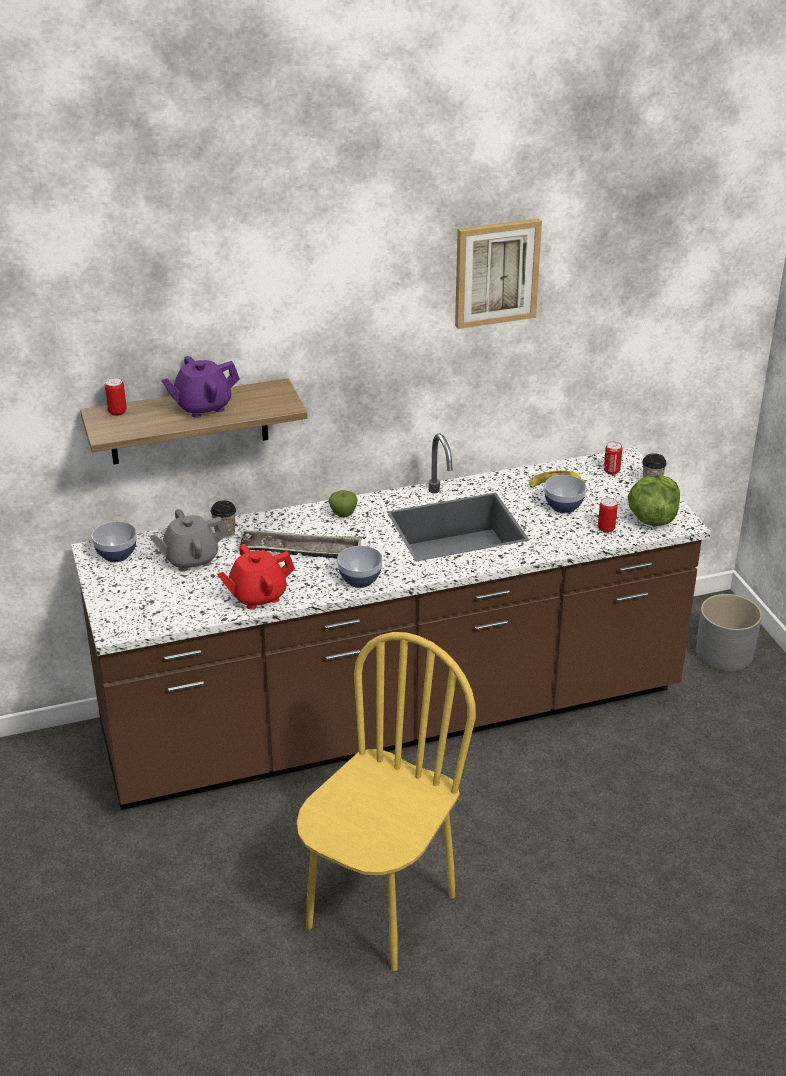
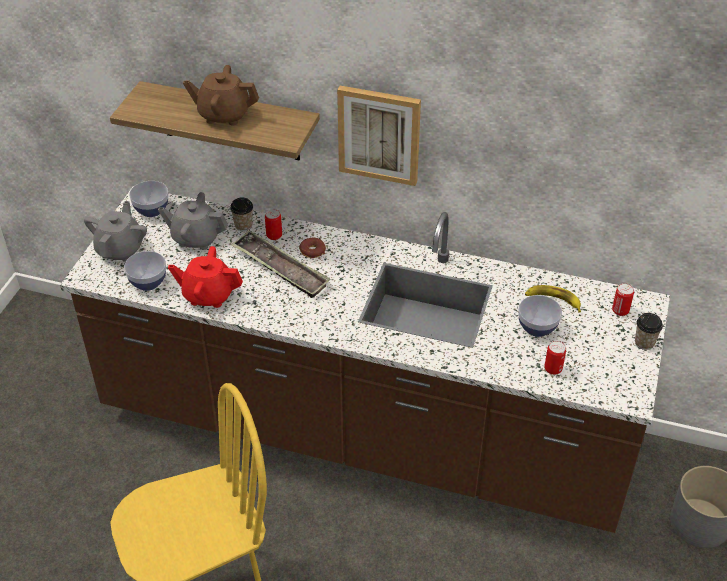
camera: 35 degrees right, 10 degrees up
can [105,378,127,416] -> can moved to [265,209,282,240]
purple teapot [161,356,240,418] -> brown teapot [183,65,259,125]
apple [329,490,358,518] -> none
bowl [337,546,382,588] -> bowl moved to [124,251,166,291]
picture [455,218,542,329] -> picture moved to [337,86,421,186]
lettuce [628,475,680,526] -> none
none -> grey teapot [84,201,147,262]
none -> donut [299,238,326,258]

